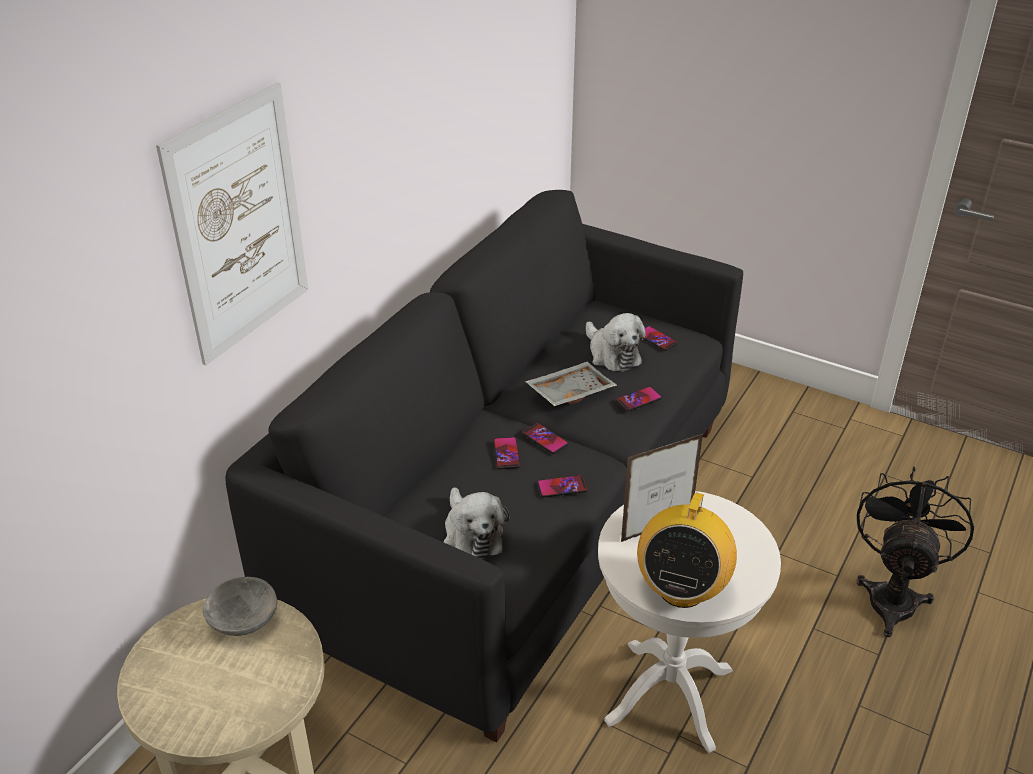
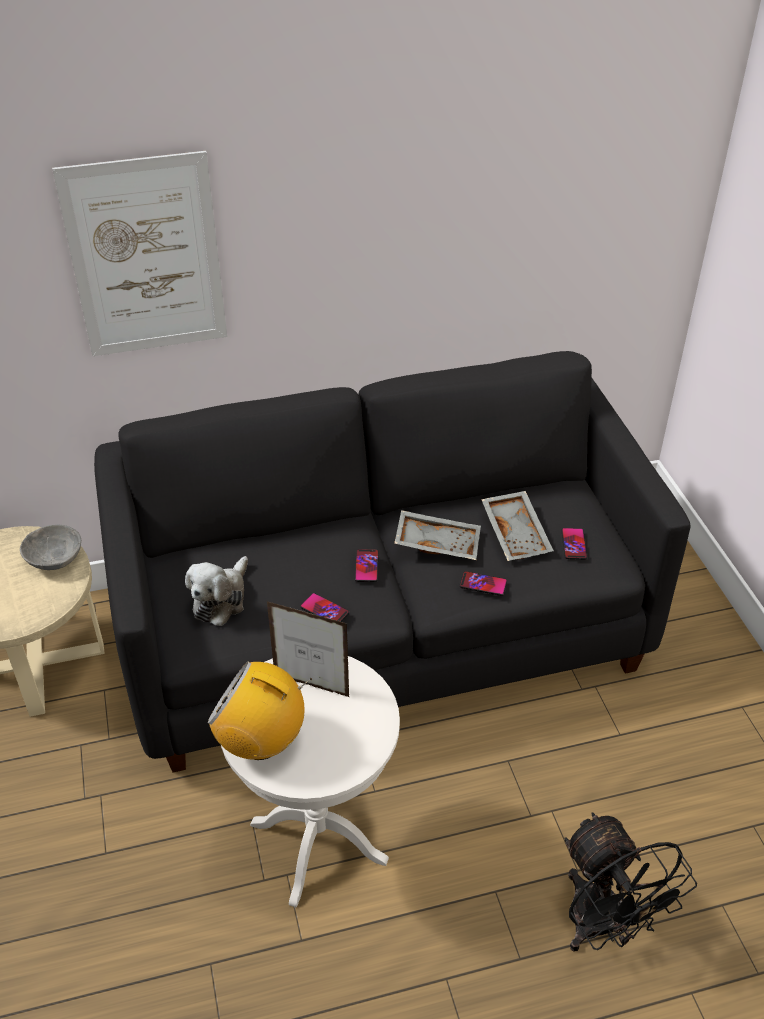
camera: 45 degrees right, 5 degrees up
phone [493,437,521,469] -> none
plush toy [586,313,646,372] -> grey tray [481,491,554,561]
radio [637,486,737,608] -> radio turned 45 degrees clockwise [208,662,312,760]
black fan [856,467,974,637] -> black fan turned 90 degrees clockwise [565,813,697,952]

